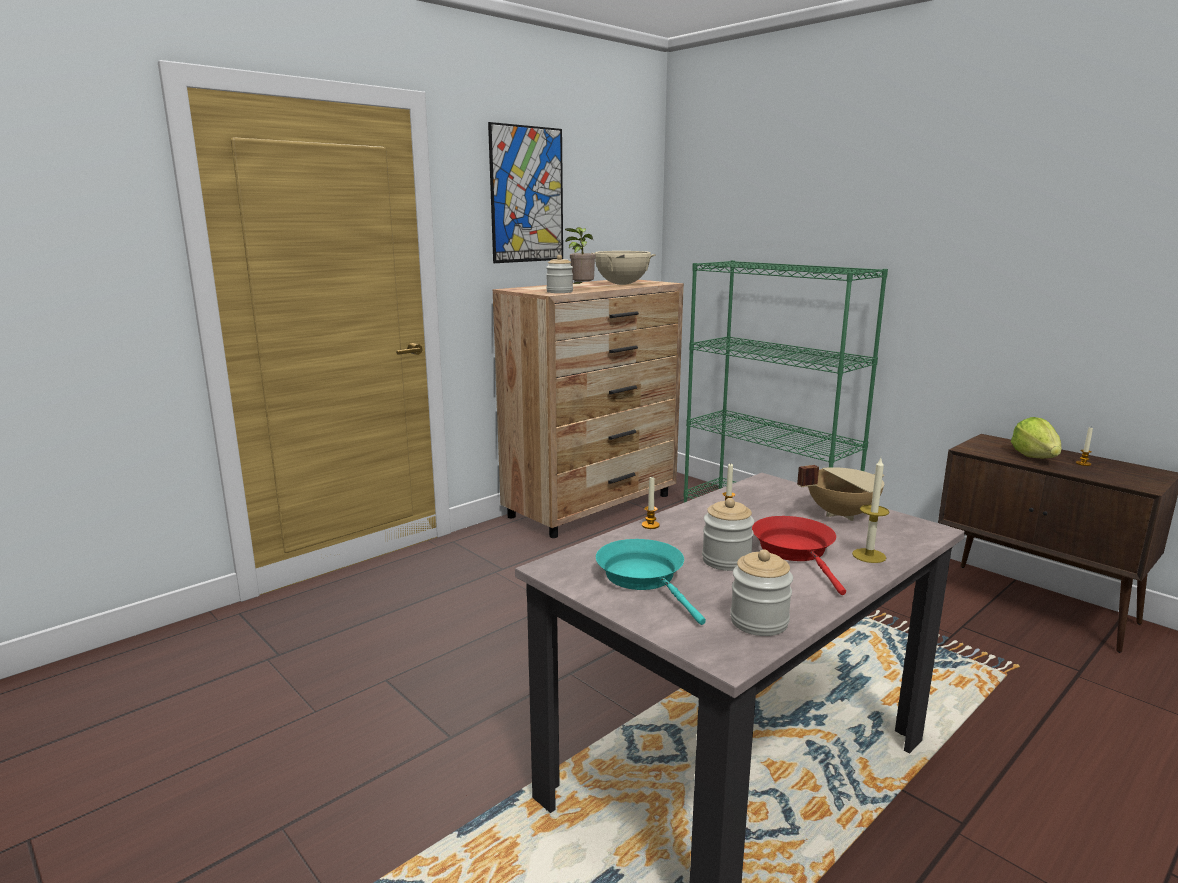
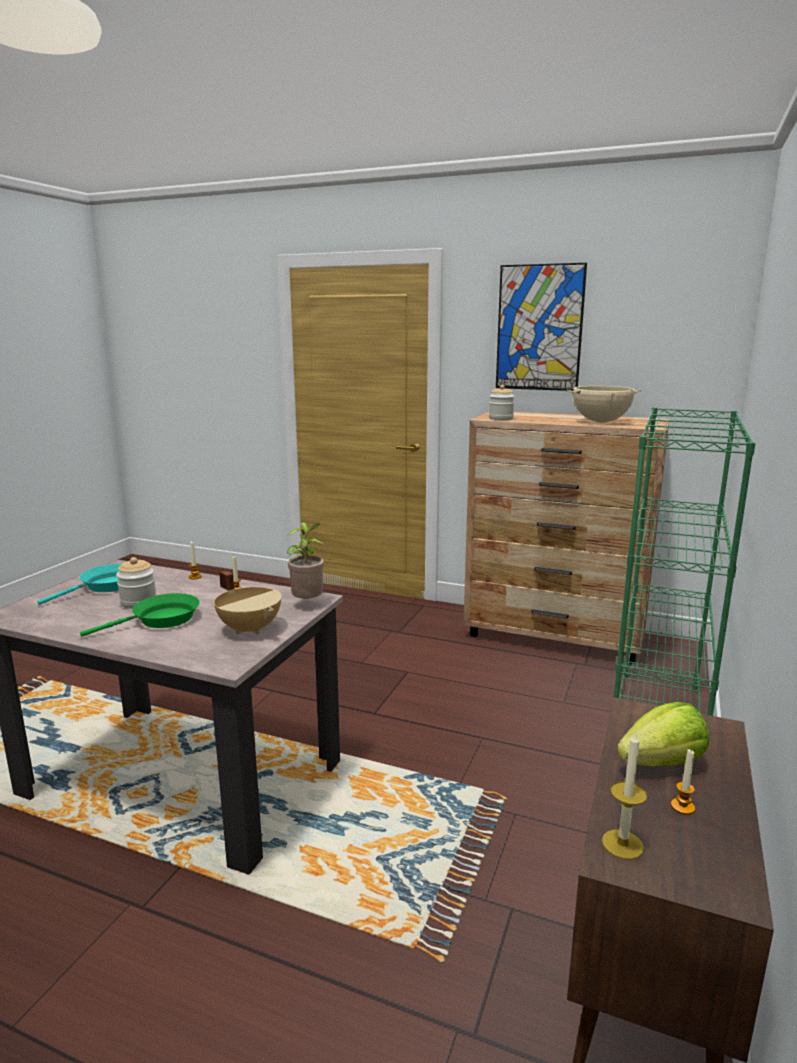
camera: 65 degrees right, 0 degrees up
potted plant [565,227,596,284] -> potted plant moved to [287,522,325,599]
jar [730,549,793,636] -> none
red frying pan [752,516,846,595] -> green frying pan [80,593,200,637]
candle [852,458,889,563] -> candle moved to [602,732,647,860]

